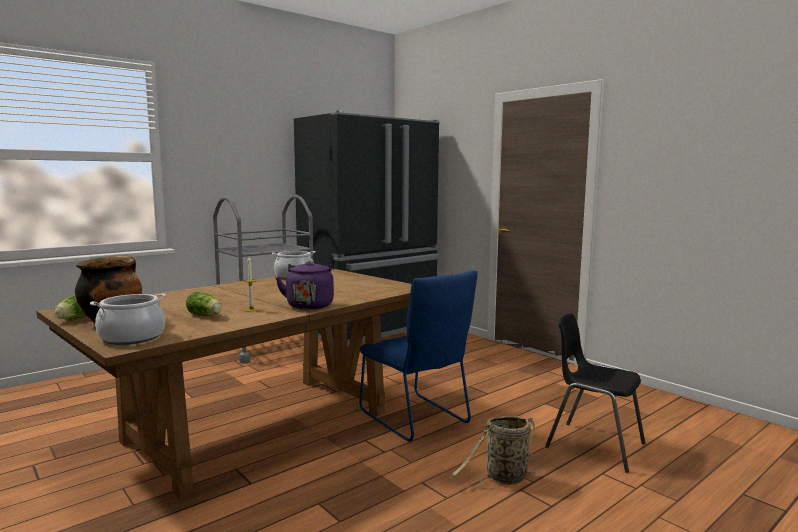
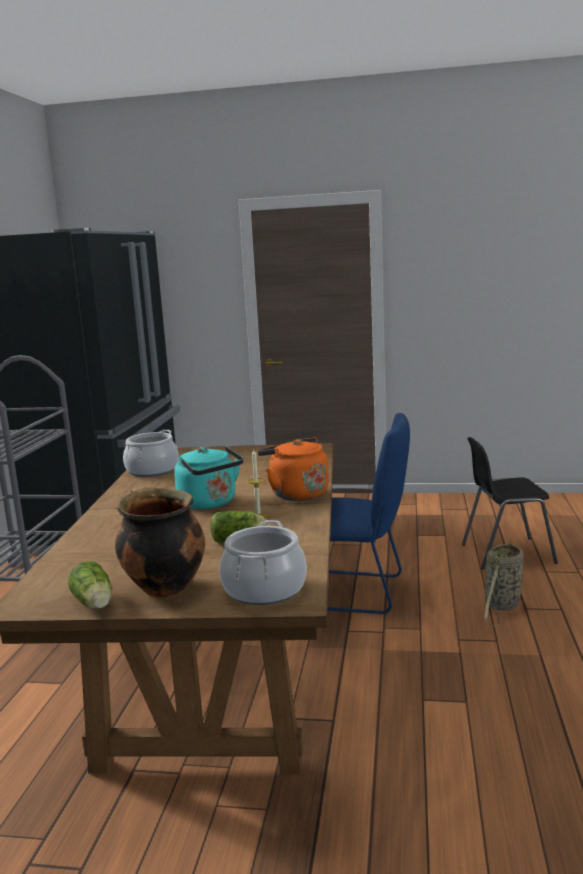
camera: 40 degrees left, 5 degrees up
purple kettle [275,261,334,310] -> orange kettle [258,438,329,501]
none -> turquoise kettle [174,446,243,509]

